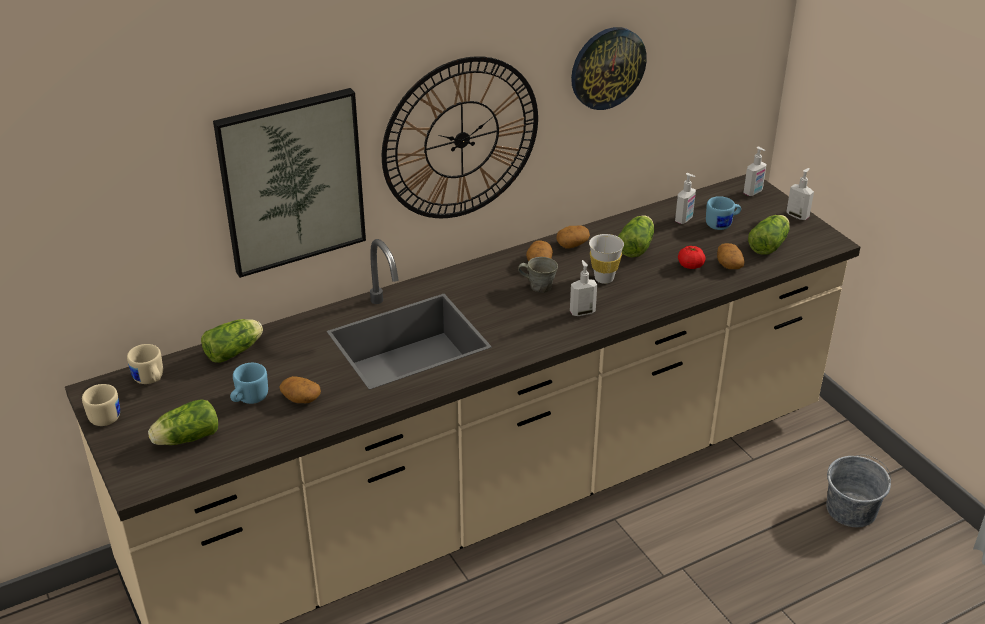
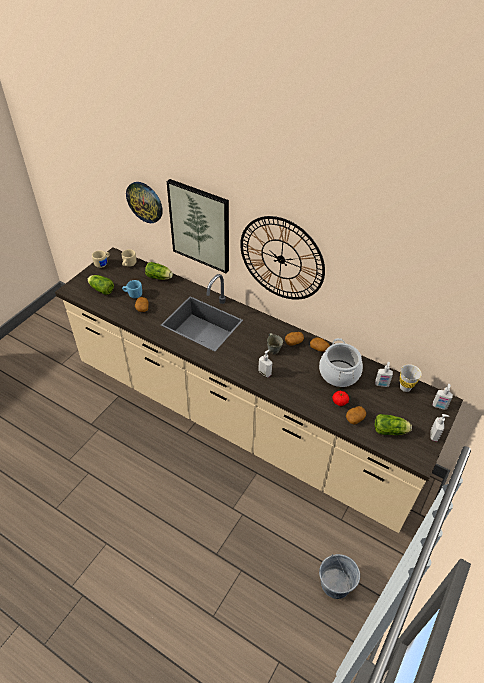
camera: 60 degrees right, 10 degrees up
wall clock [571,27,647,110] -> wall clock moved to [126,182,163,223]
white cup [589,234,624,284] -> white cup moved to [400,364,422,392]
lettuce [618,215,654,257] -> cooking pot [319,338,363,387]
blue mug [706,196,741,230] -> none

